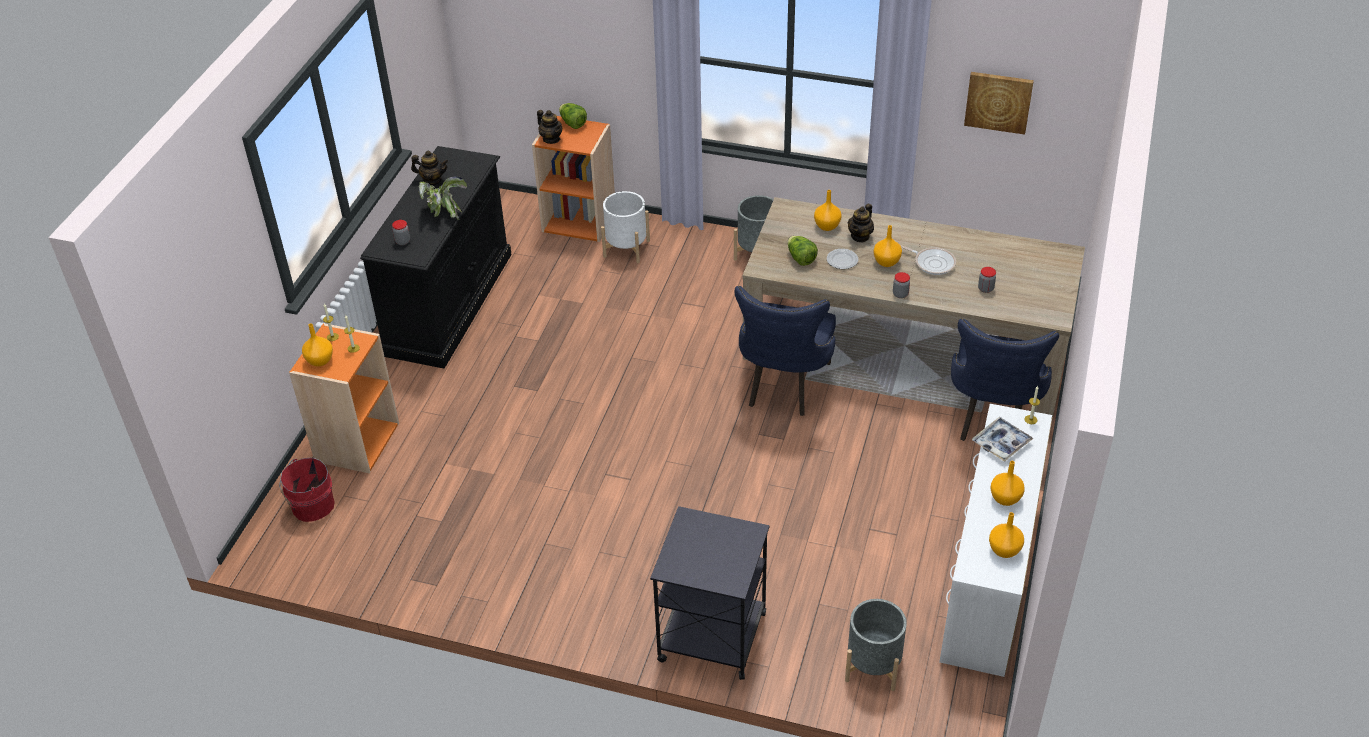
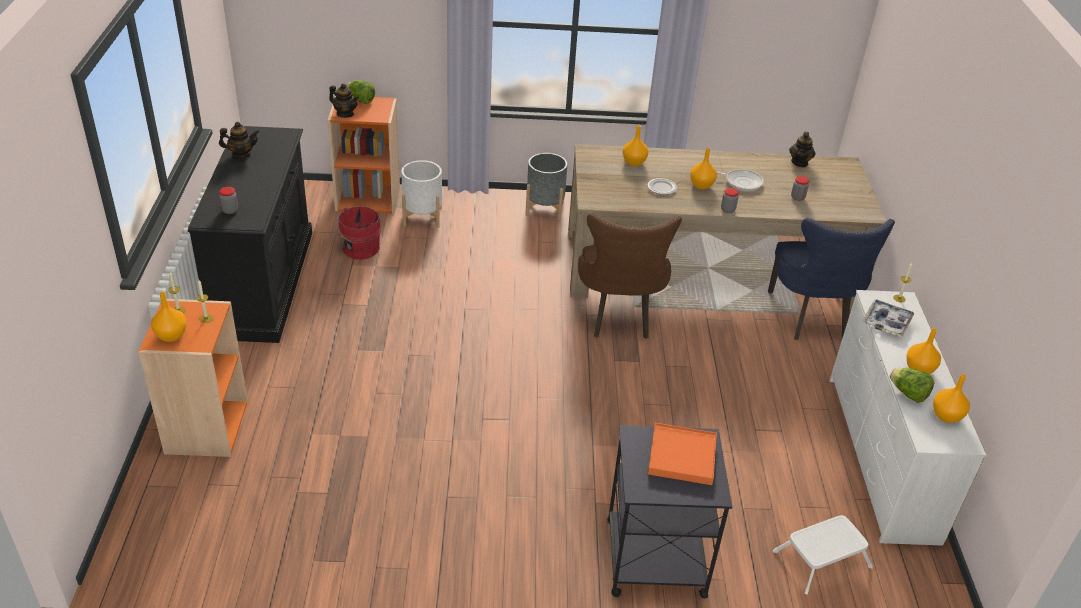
camera: 20 degrees left, 5 degrees down
red bucket [279,458,335,522] -> red bucket moved to [335,206,381,260]
potted plant [418,176,467,220] -> none
blue chair [735,286,836,416] -> brown chair [578,213,682,339]
lettuce [787,236,818,266] -> lettuce moved to [890,368,934,403]
grey planter [845,599,907,691] -> white step ladder [773,515,873,595]
teapot [848,204,874,242] -> teapot moved to [789,131,815,167]
picture [964,72,1034,135] -> none
none -> orange tray [648,423,717,485]

